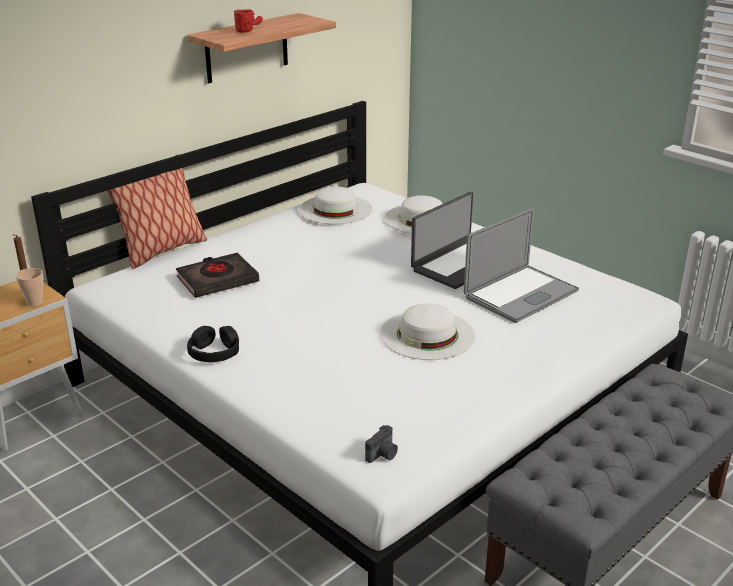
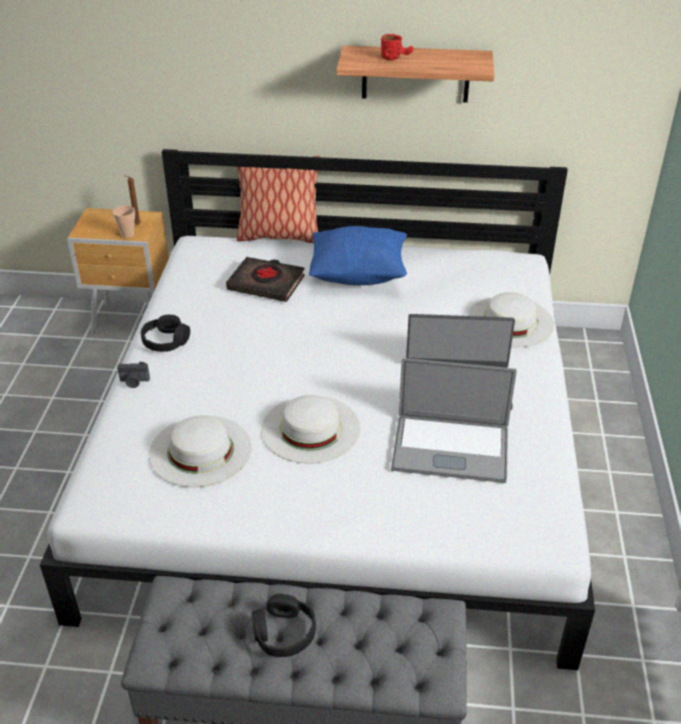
camera: 50 degrees right, 10 degrees up
white hat [299,187,372,224] -> white hat moved to [149,415,252,487]
camera [365,425,398,463] -> camera moved to [117,362,150,388]
none -> black headphones [252,594,316,657]
none -> blue pillow [309,226,407,285]

